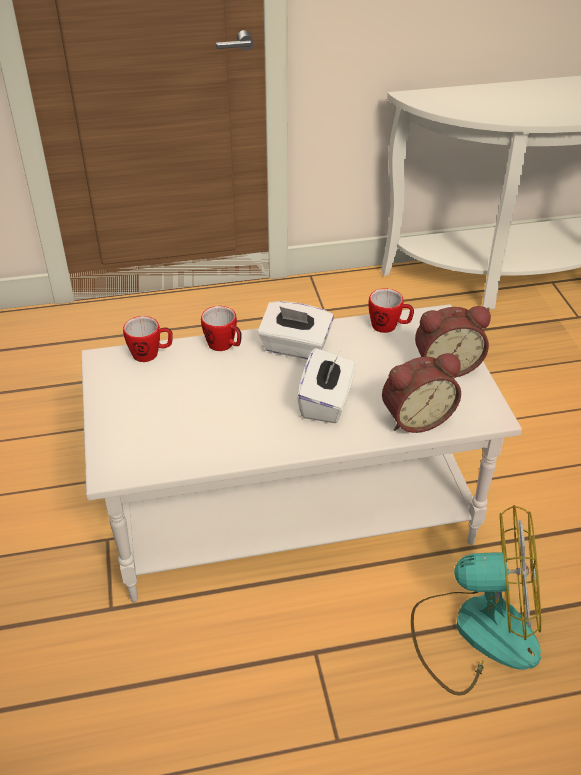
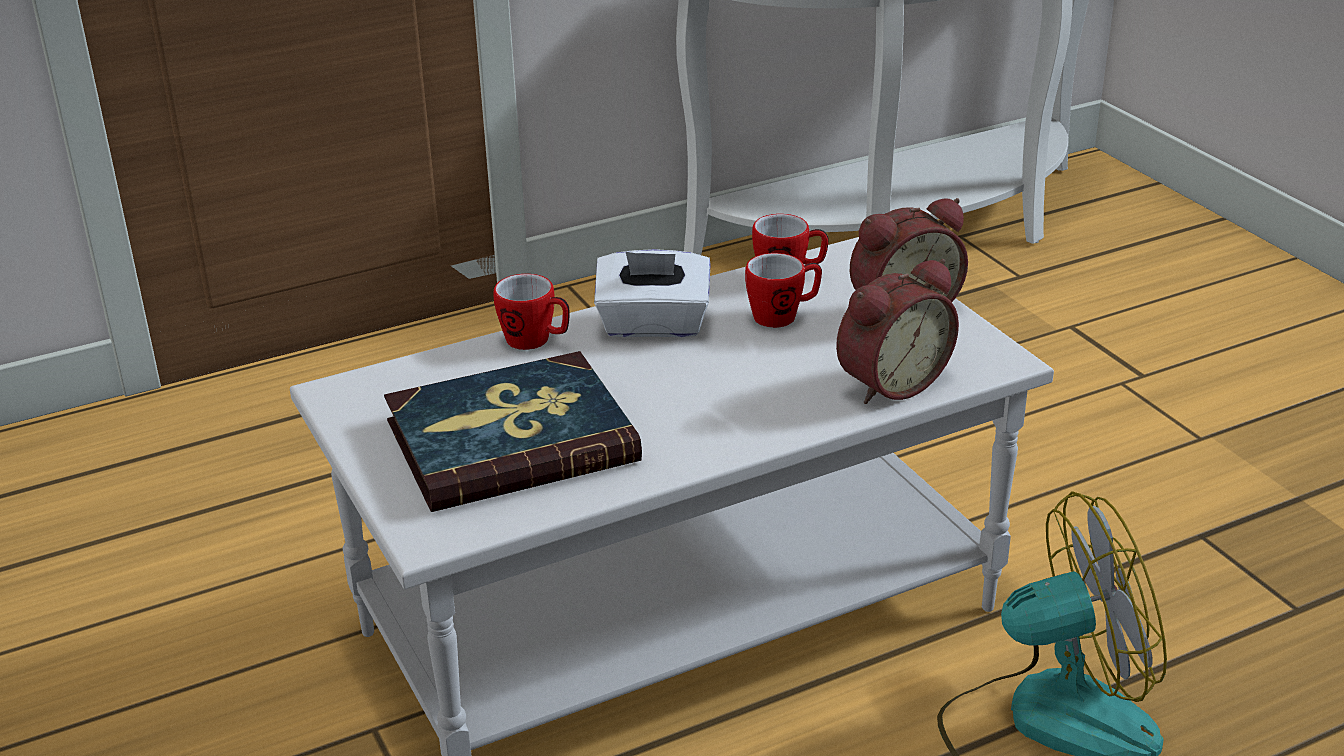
camera: 15 degrees left, 10 degrees down
mug [123,316,173,362] -> mug moved to [745,253,822,328]
white tissue box [297,348,355,423] -> none
none -> book [384,351,642,512]

